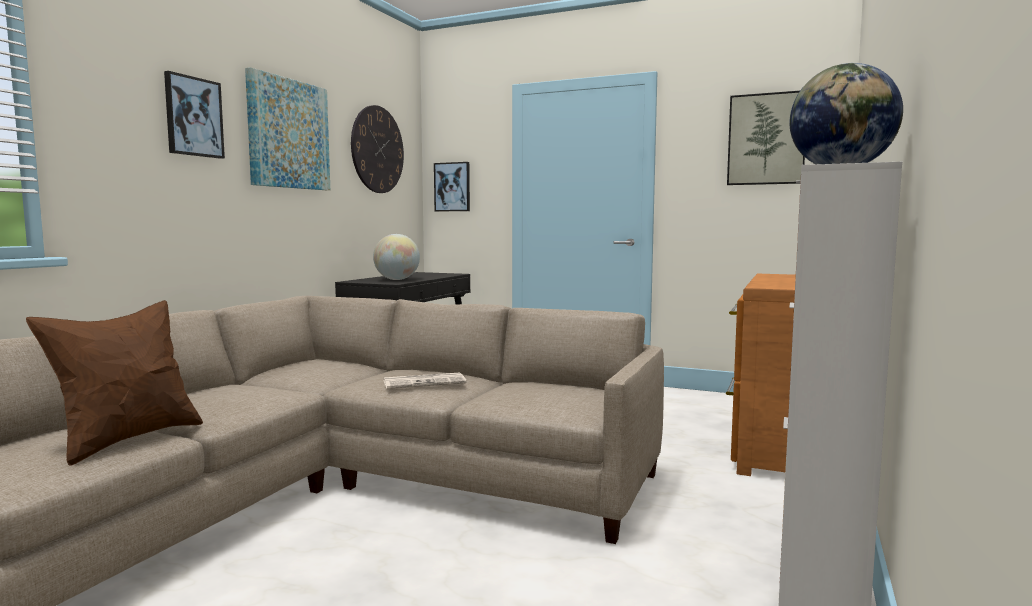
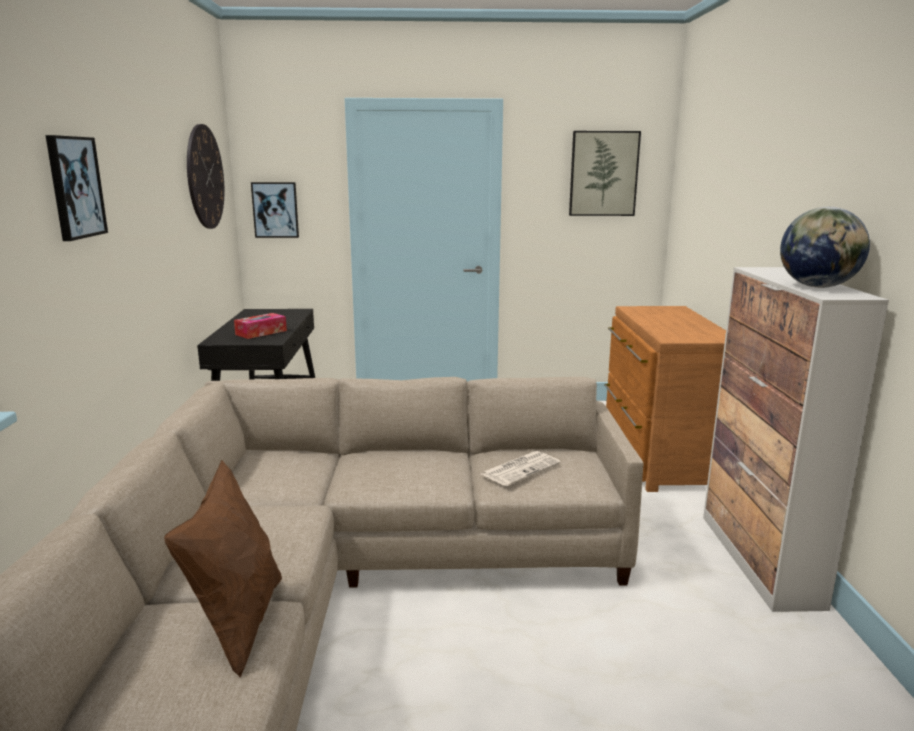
camera: 25 degrees left, 10 degrees up
picture [245,67,330,190] -> none
globe [373,234,420,280] -> tissue box [234,313,287,339]
newspaper [383,372,467,389] -> newspaper moved to [481,451,561,486]

